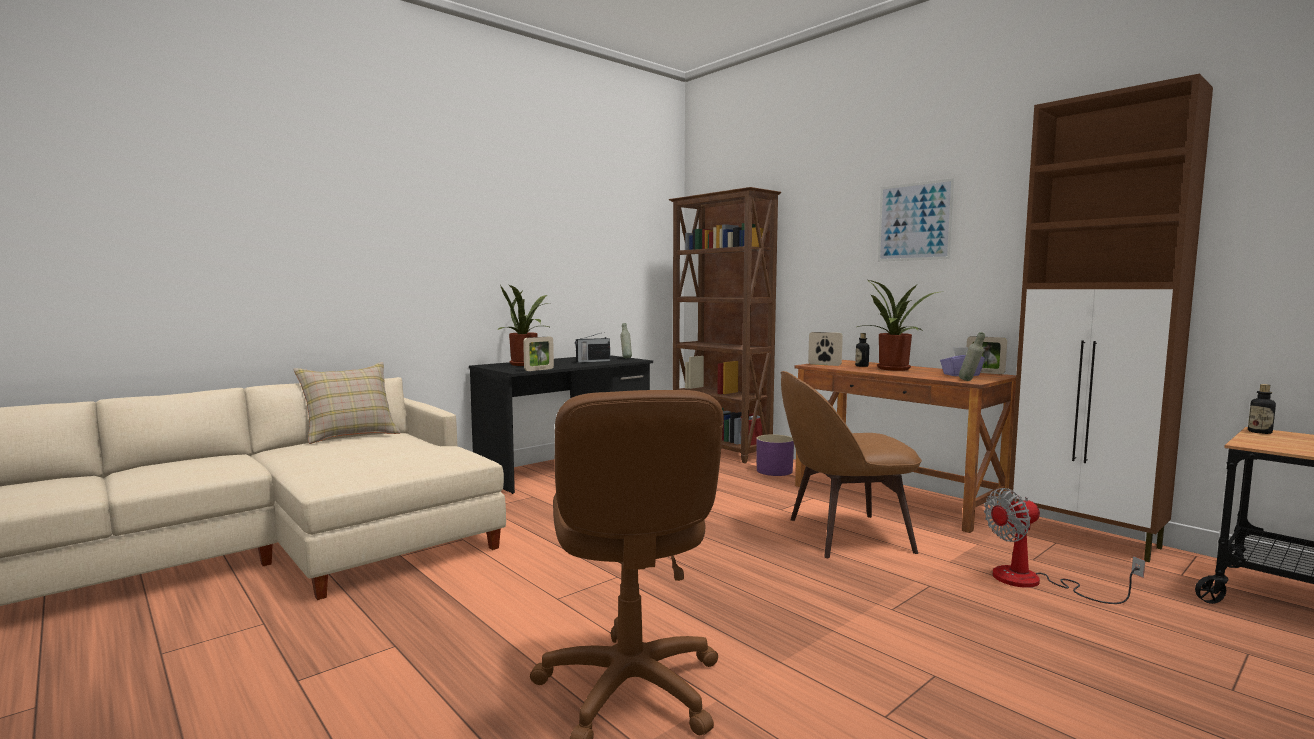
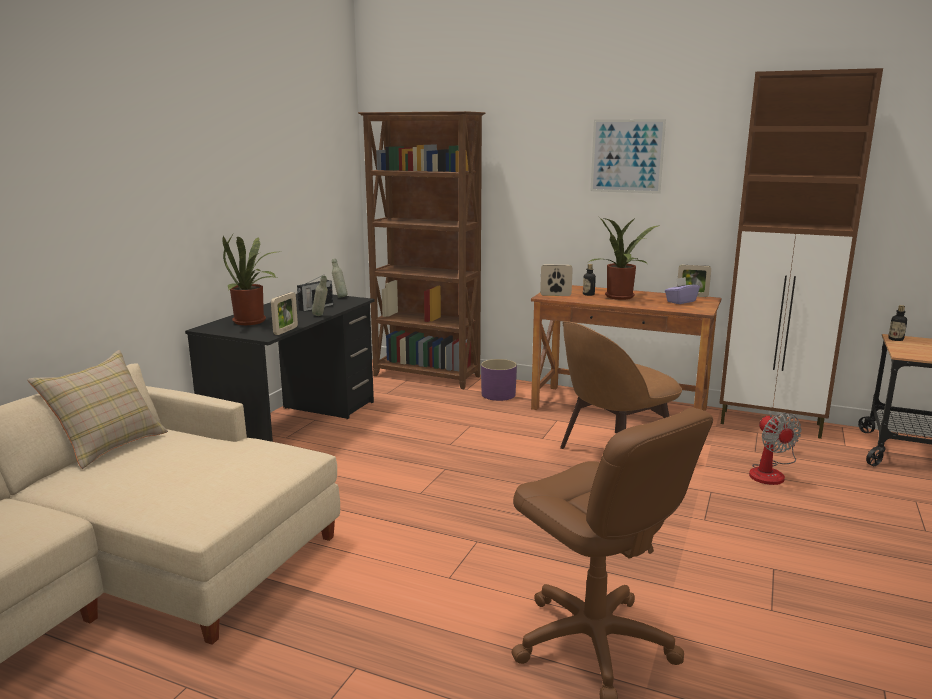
camera: 25 degrees left, 10 degrees up
grey bottle [959,332,985,381] -> grey bottle moved to [312,276,328,316]
fan [984,488,1145,604] -> fan turned 60 degrees counterclockwise [749,413,801,485]

